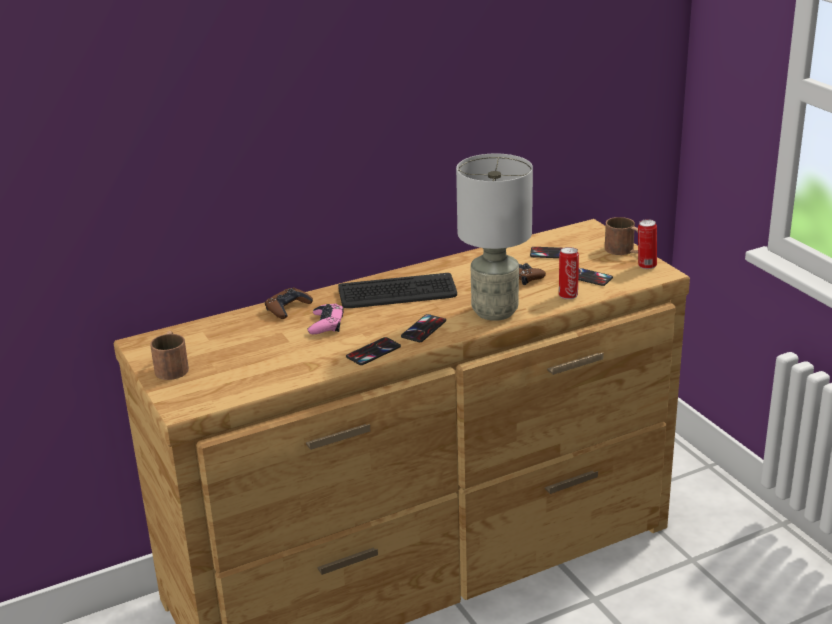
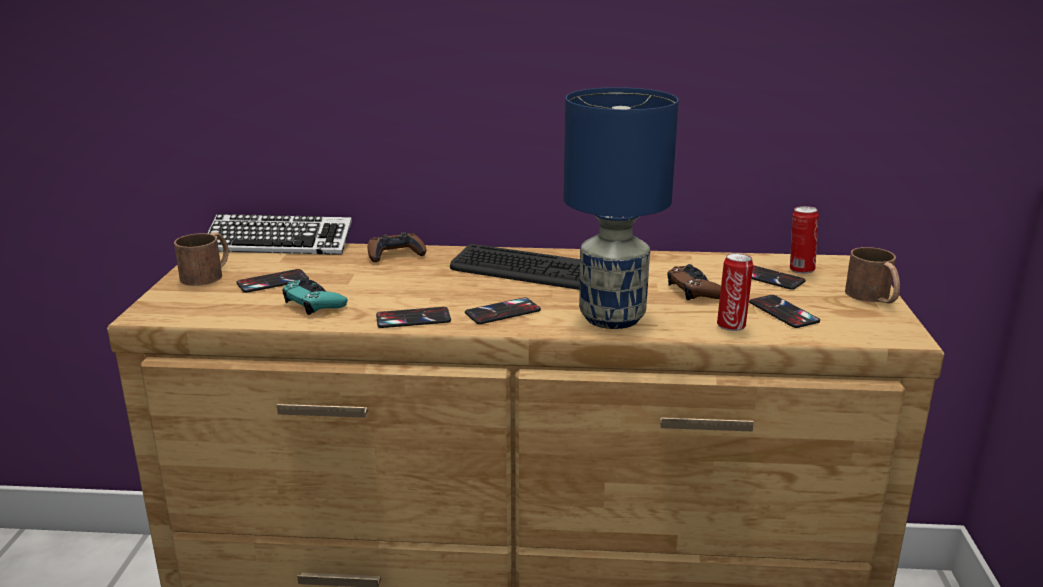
camera: 30 degrees right, 5 degrees down
pink game controller [308,304,344,334] -> none
grey table lamp [456,154,533,321] -> blue table lamp [563,87,679,329]
can [638,219,657,269] -> can moved to [790,206,819,274]
none -> keyboard [207,214,352,255]
none -> phone [236,269,309,293]
none -> turquoise game controller [282,277,348,315]

